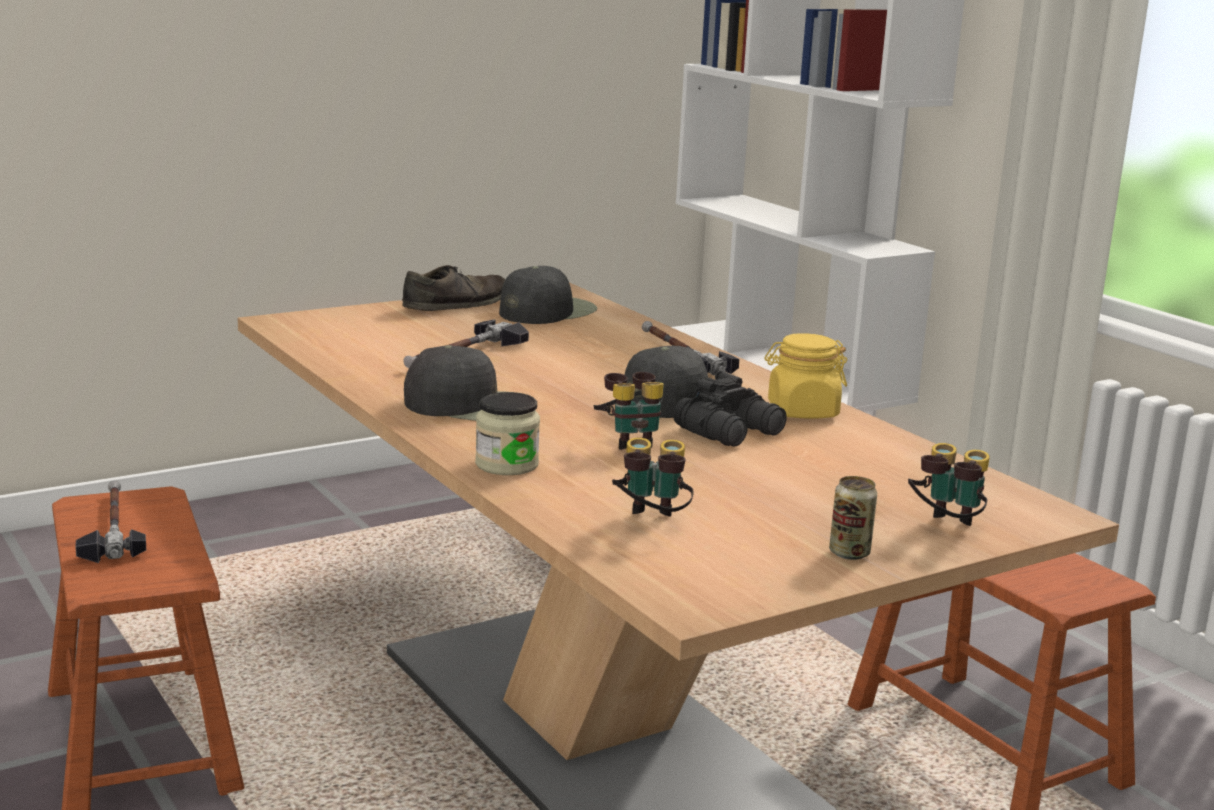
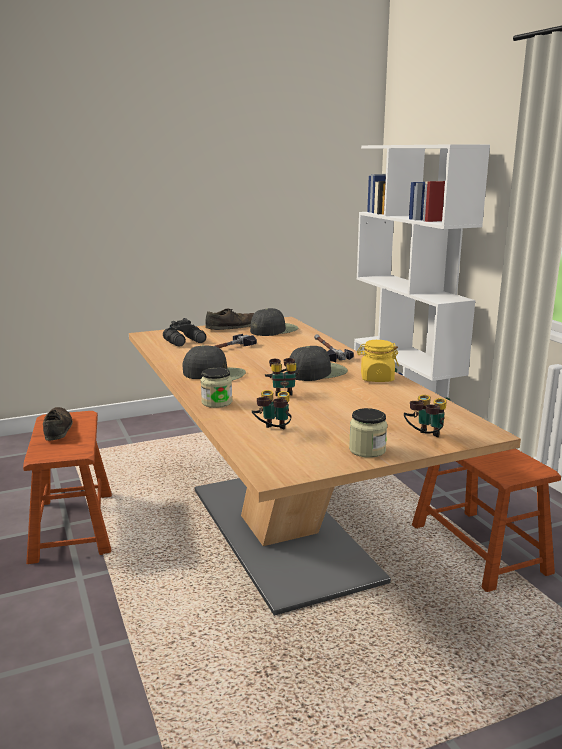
camera: 10 degrees right, 0 degrees up
hammer [75,480,146,563] -> brown shoe [43,407,73,441]
black binoculars [673,371,787,447] -> black binoculars moved to [163,318,206,346]
can [829,476,877,560] -> jar [349,408,387,458]

